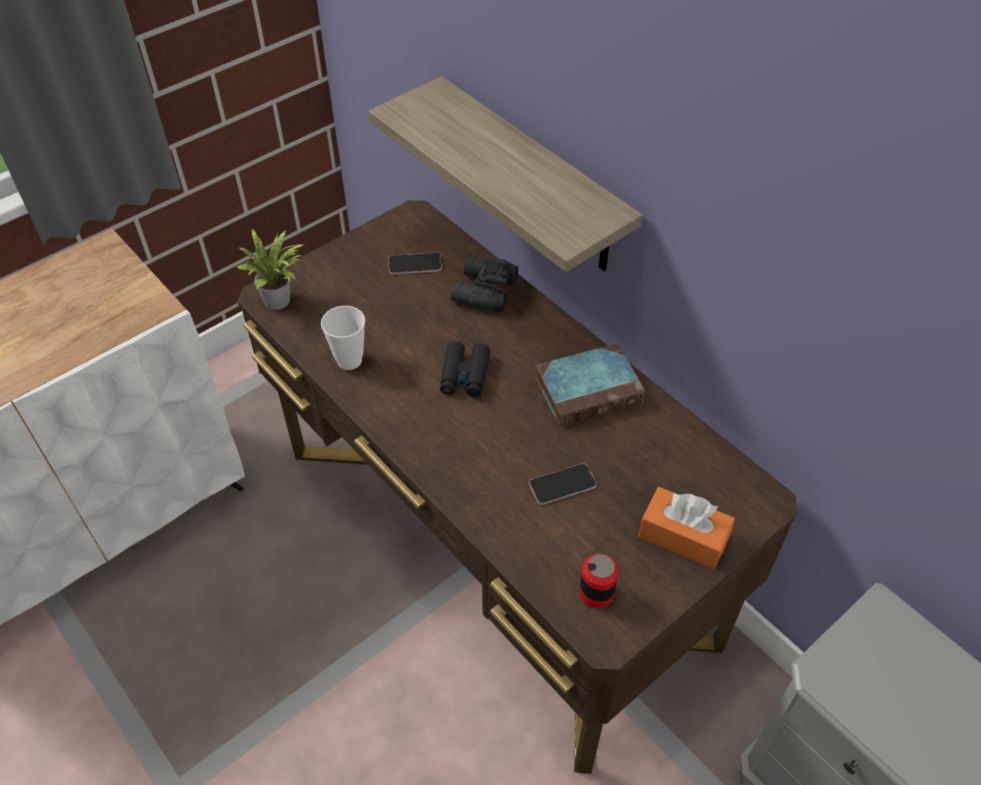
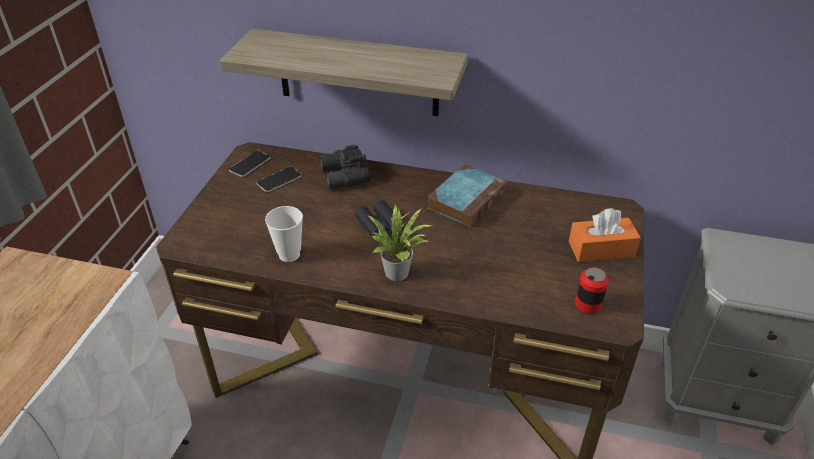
camera: 35 degrees left, 10 degrees down
potted plant [236,229,304,310] -> potted plant moved to [367,205,432,281]
phone [529,463,597,505] -> phone moved to [229,151,271,177]

